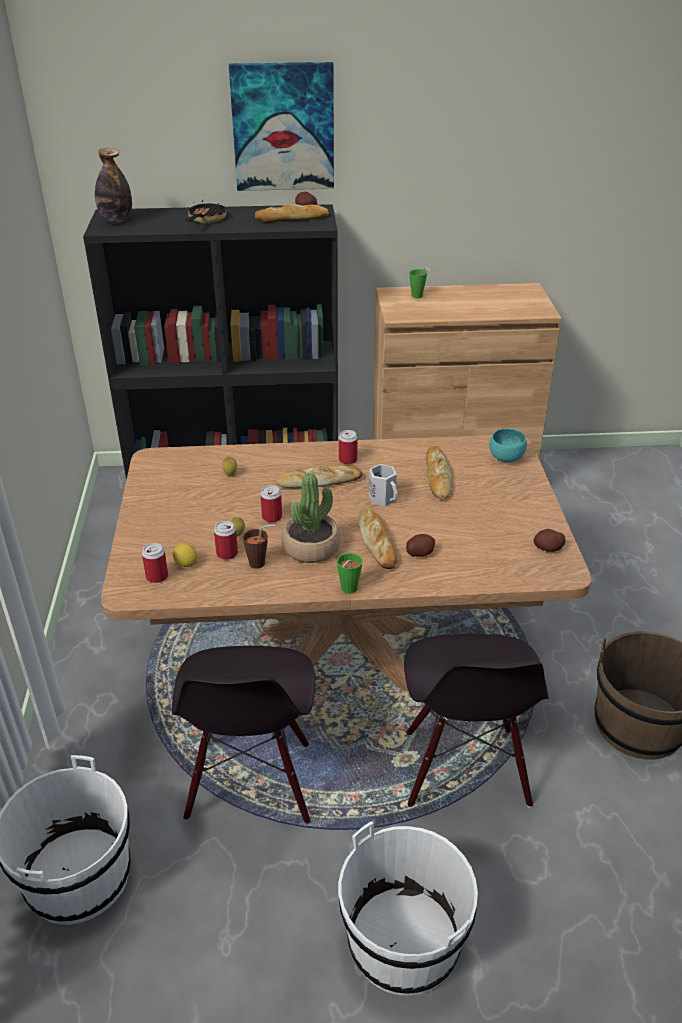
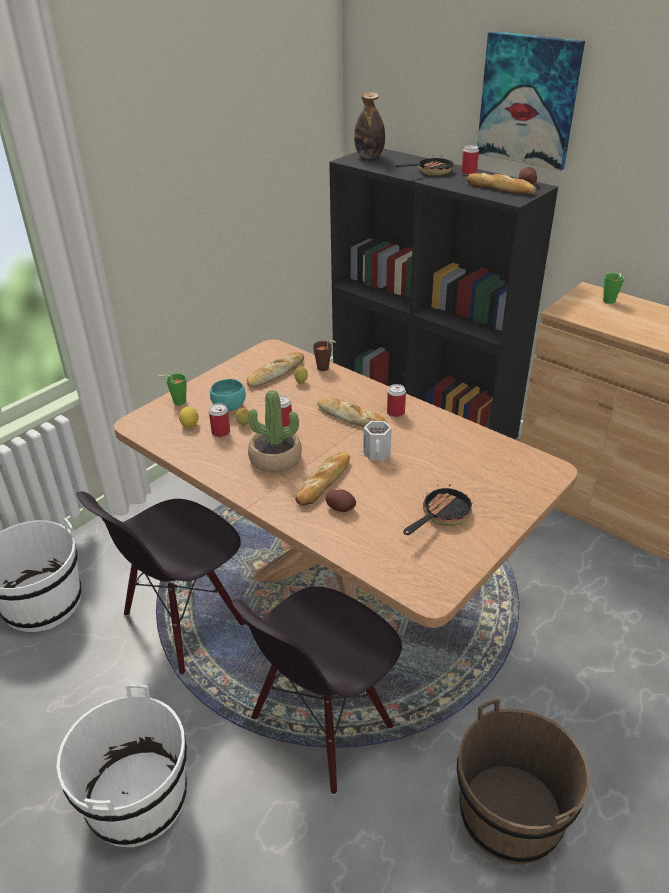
camera: 45 degrees right, 0 degrees up
can [142,543,168,583] -> can moved to [461,145,479,175]
brown cup [243,525,275,569] -> brown cup moved to [313,340,337,371]
green cup [337,553,363,594] -> green cup moved to [159,373,186,405]
bread [426,446,452,500] -> bread moved to [246,352,304,387]
turquoise bowl [490,428,527,462] -> turquoise bowl moved to [210,379,246,411]
potato [534,529,565,552] -> none
none -> frying pan [403,484,473,535]

